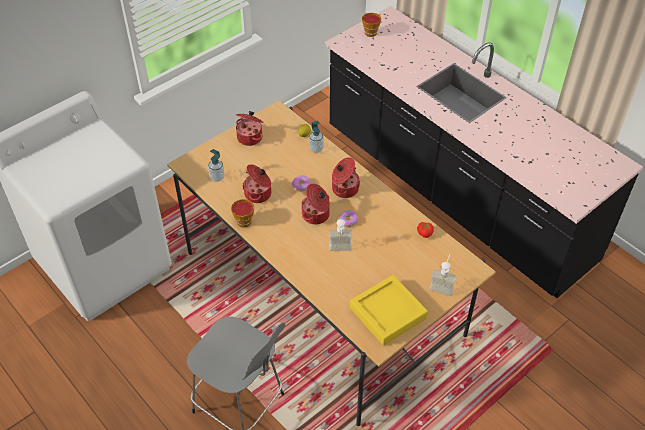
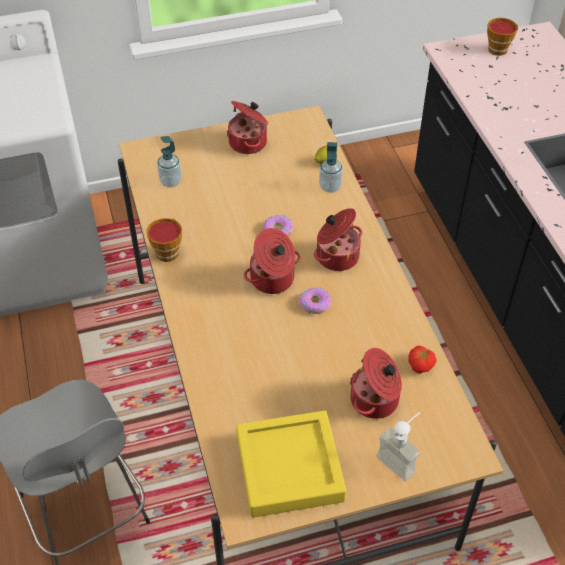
camera: 25 degrees right, 0 degrees up
cooking pot [242,164,271,203] -> cooking pot moved to [350,348,402,419]
soap dispenser [329,219,352,251] -> none

